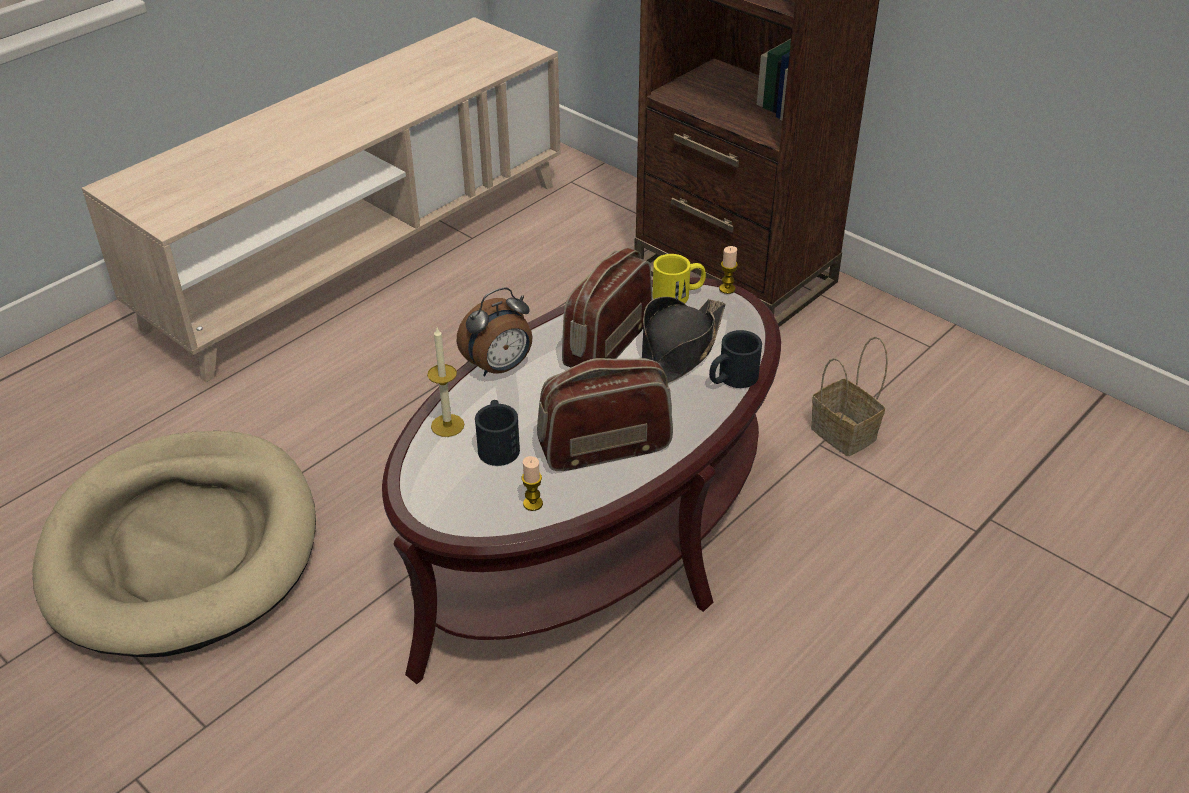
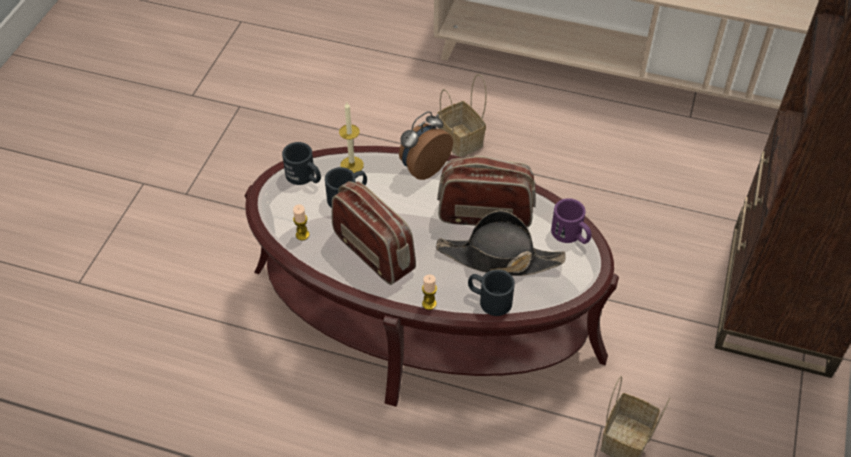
camera: 65 degrees right, 10 degrees up
beige dog bed [32,431,316,657] -> none
alarm clock [457,287,533,376] -> alarm clock turned 105 degrees clockwise [399,111,453,180]
yellow mug [653,254,706,303] -> purple mug [551,198,592,244]
candle [719,246,738,294] -> candle moved to [422,275,437,310]
none -> black mug [282,142,321,185]
none -> basket [437,74,487,157]

